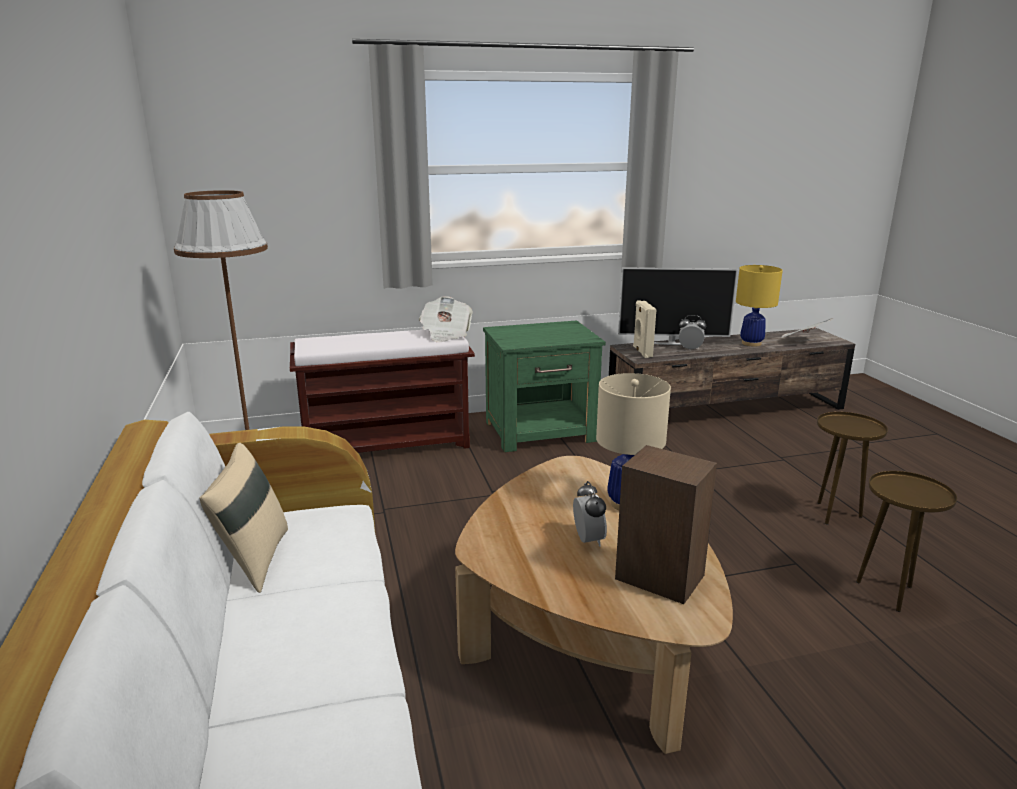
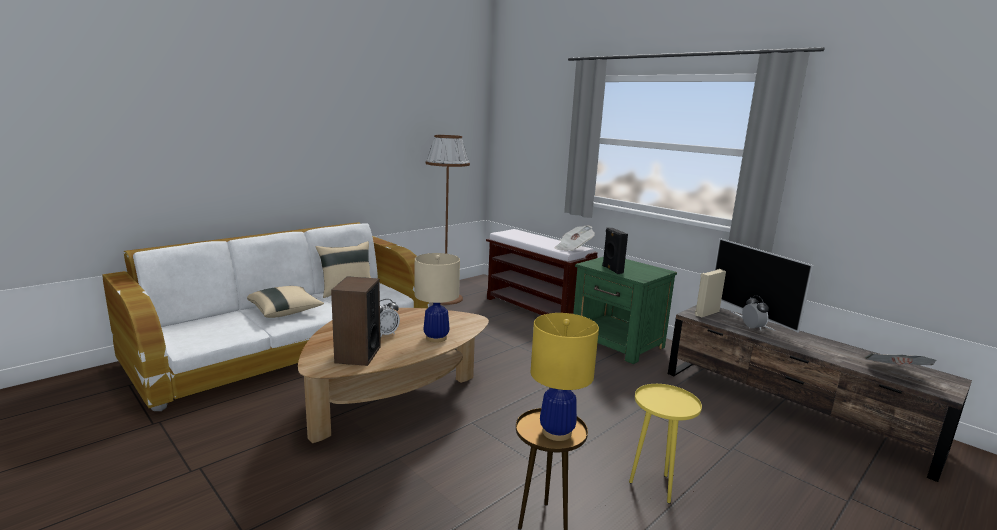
camera: 60 degrees right, 5 degrees down
yellow table lamp [736,265,783,347] -> yellow table lamp moved to [531,313,599,441]
brown side table [817,412,888,525] -> yellow side table [629,384,702,504]
none -> beige pillow [247,286,324,318]
none -> black speaker [602,227,628,274]

